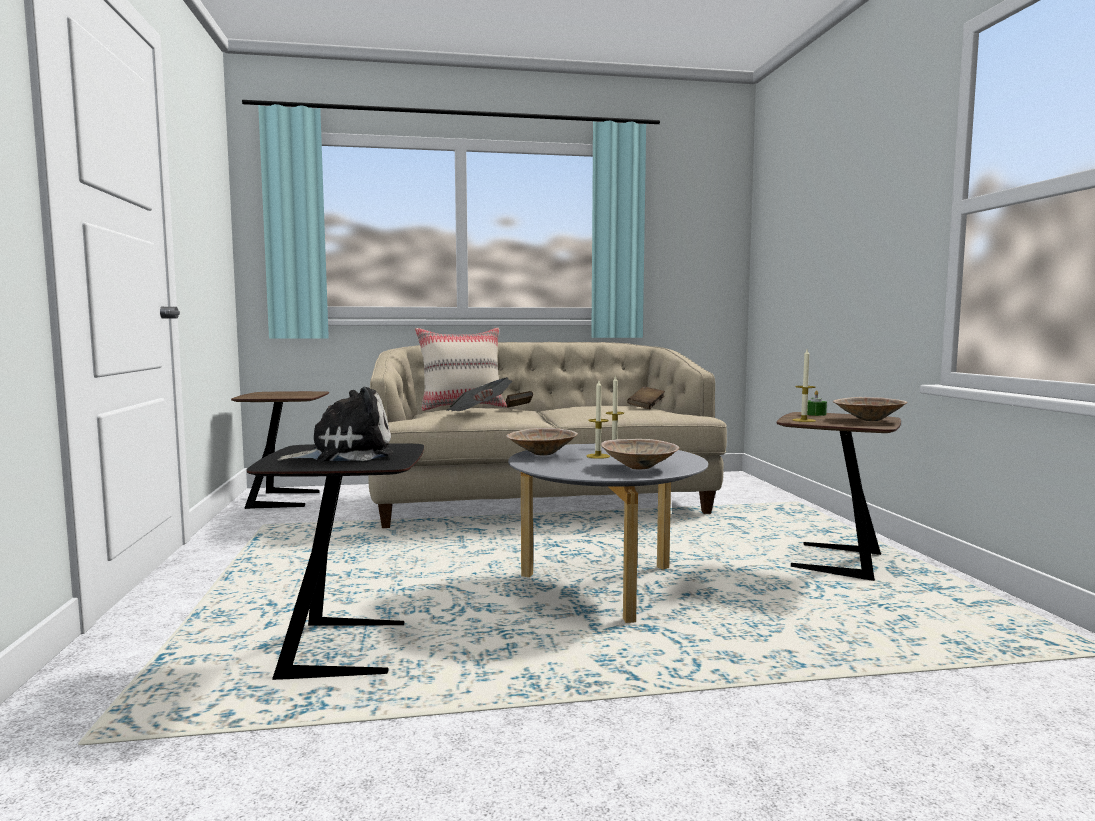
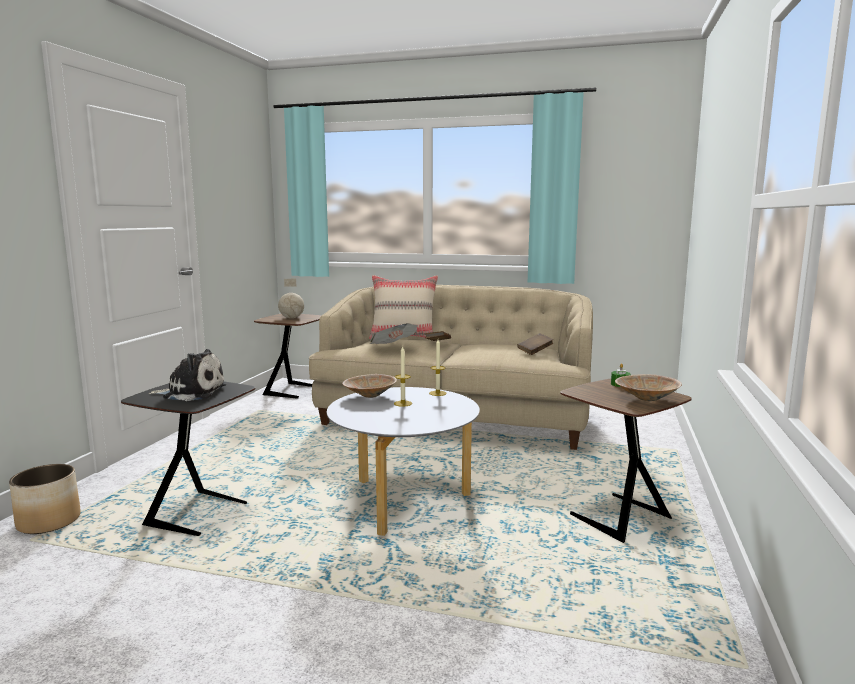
camera: 25 degrees right, 5 degrees up
beige bowl [601,439,679,470] -> none
candle [792,349,816,422] -> none
none -> planter [9,464,81,534]
none -> globe [278,279,304,318]

